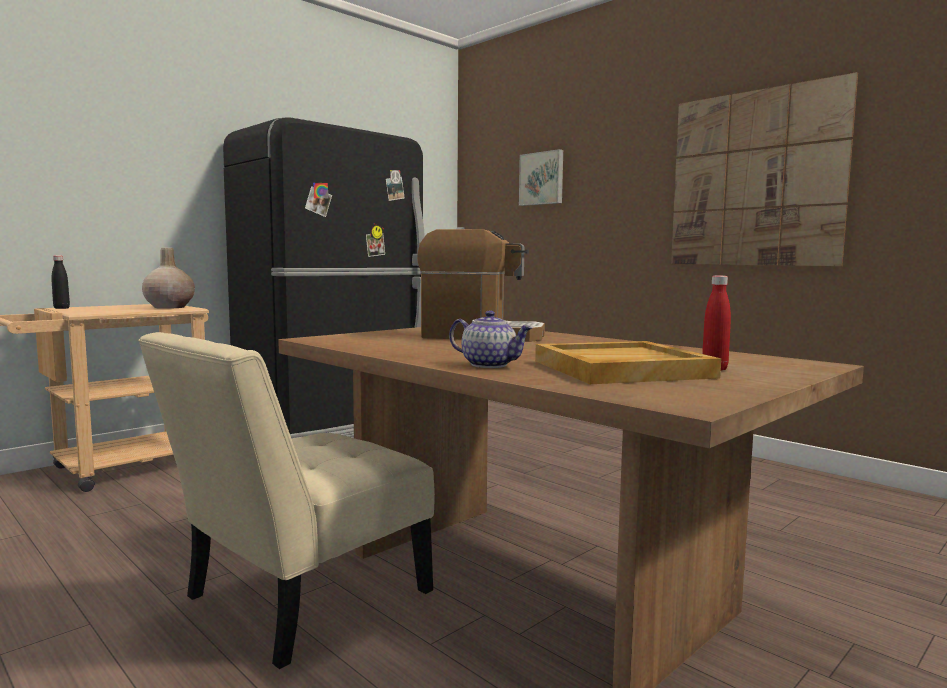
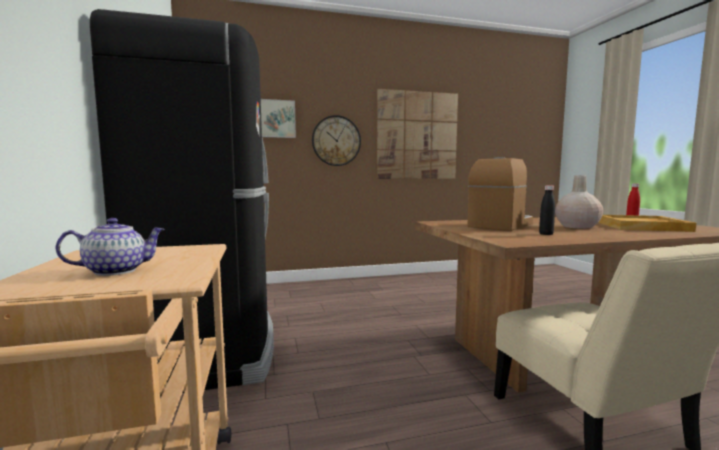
camera: 60 degrees left, 0 degrees up
black bottle [51,256,70,309] -> black bottle moved to [539,185,555,235]
beige vase [142,248,195,309] -> beige vase moved to [555,175,603,229]
teapot [449,310,532,368] -> teapot moved to [56,218,165,276]
none -> wall clock [312,115,361,166]

